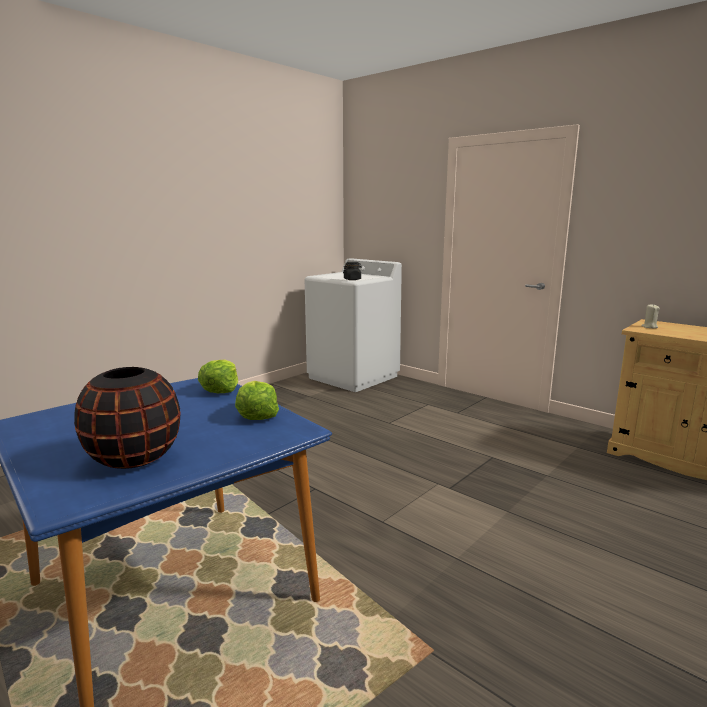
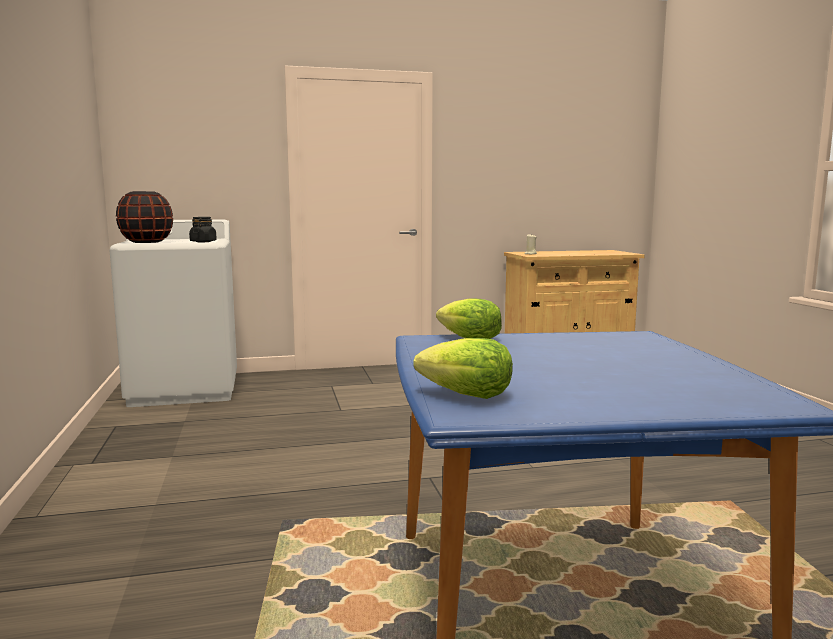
camera: 55 degrees left, 5 degrees down
black vase [74,367,181,469] -> black vase moved to [116,191,173,243]
lettuce [235,381,279,420] -> lettuce moved to [413,338,513,399]

